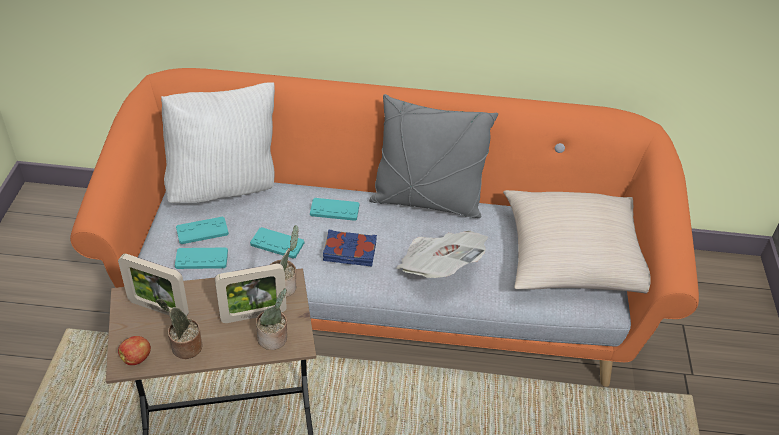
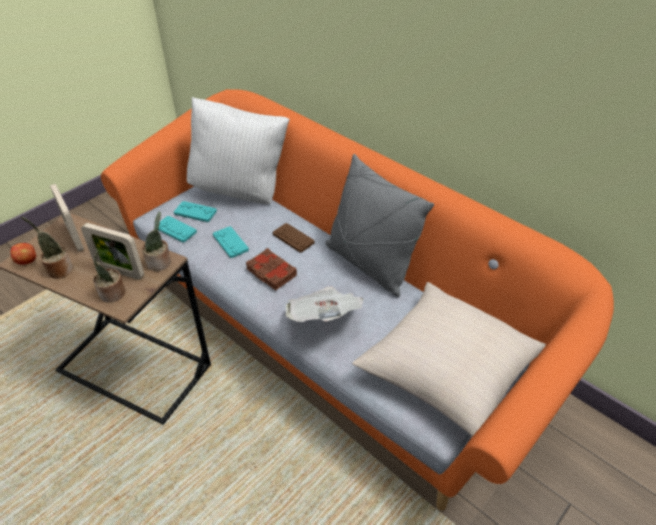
camera: 40 degrees right, 0 degrees up
turquoise game controller [310,198,359,221] -> brown game controller [273,223,314,253]
blue book [323,229,377,267] -> brown book [246,248,297,291]

